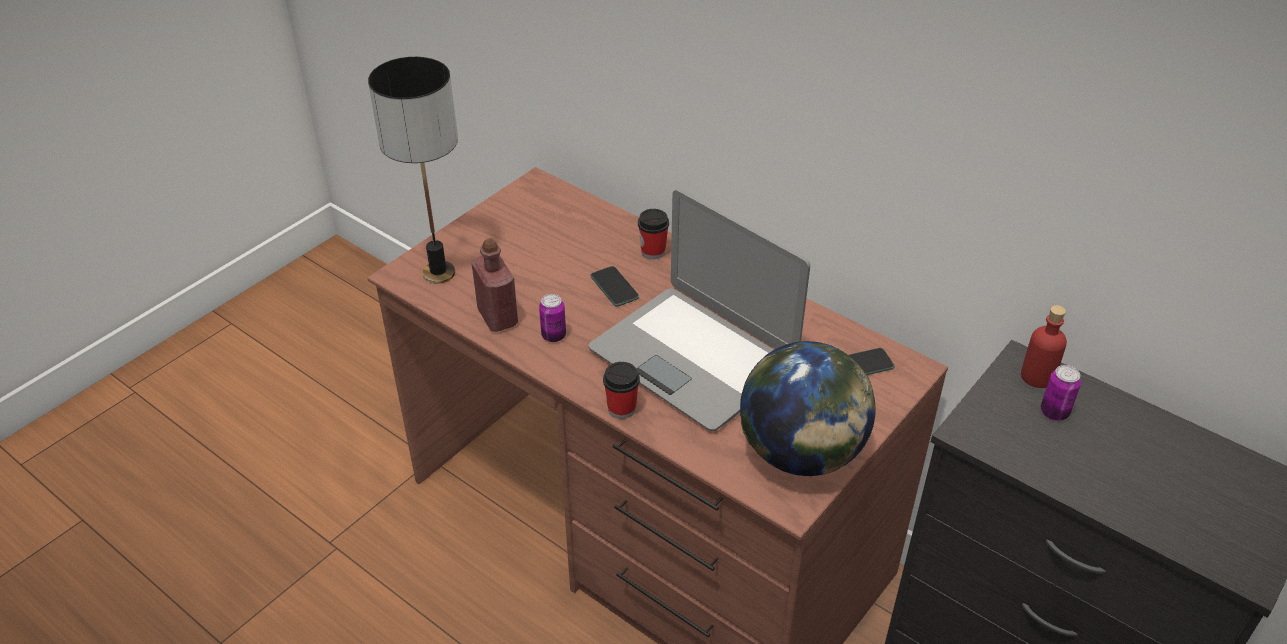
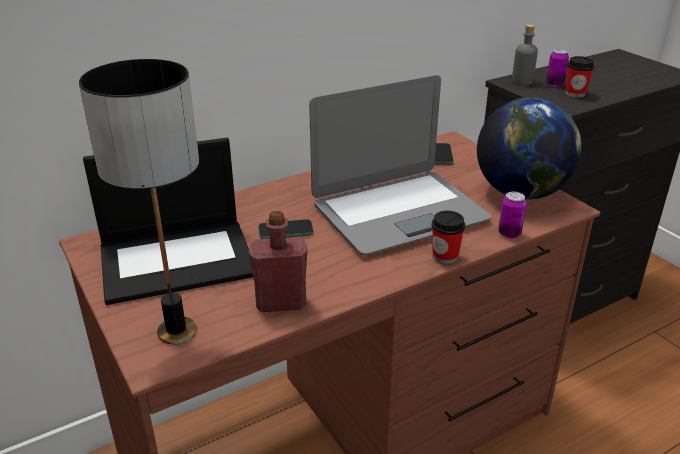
camera: 70 degrees left, 10 degrees down
can [539,294,566,342] -> can moved to [498,192,527,238]
cup [638,209,669,259] -> cup moved to [565,56,594,98]
red bottle [1021,305,1067,388] -> grey bottle [512,24,538,85]
none -> laptop [83,138,253,305]

